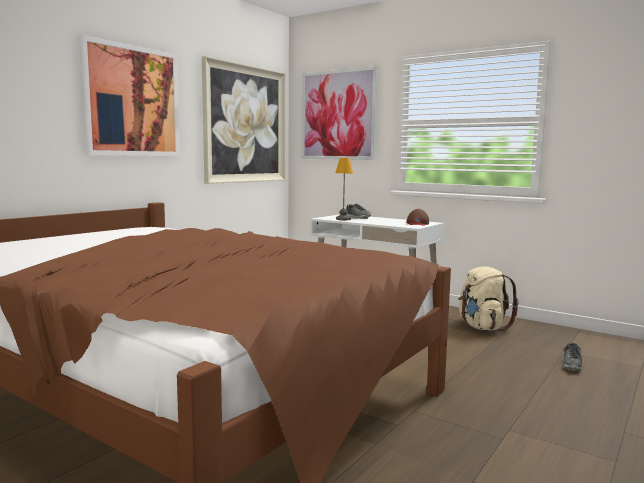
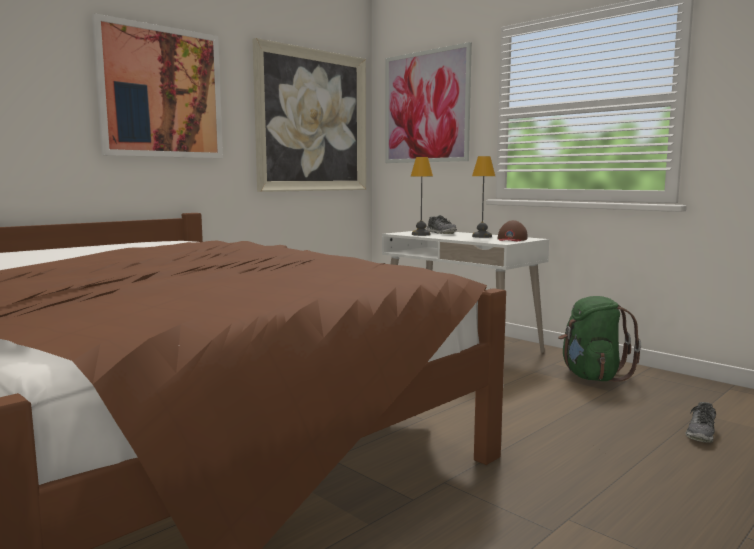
camera: 10 degrees right, 0 degrees up
beige backpack [458,266,519,330] -> green backpack [558,296,641,382]
none -> table lamp [472,156,495,238]

